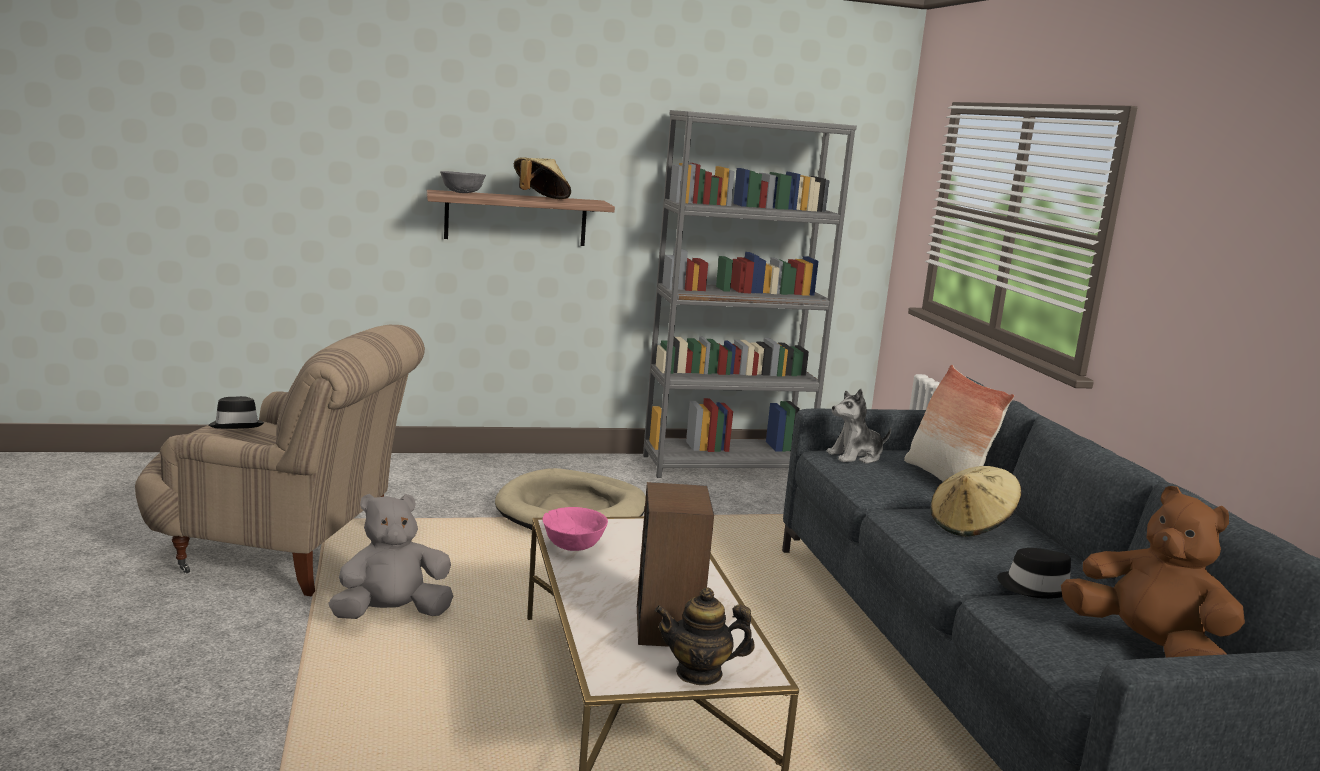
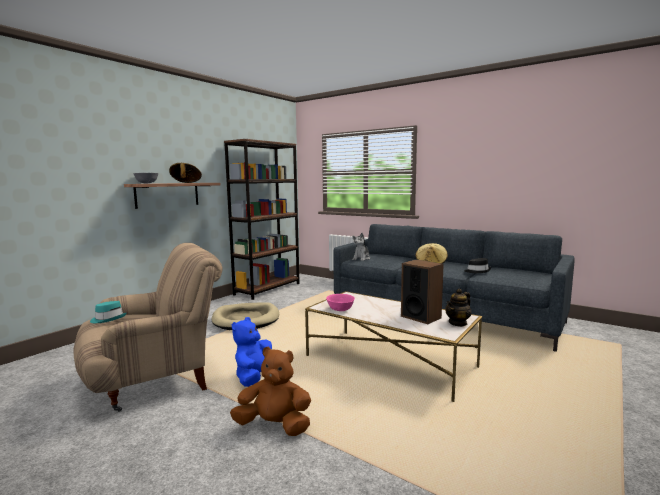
camera: 40 degrees left, 5 degrees down
black hat [208,396,265,429] -> turquoise hat [90,301,127,323]
grey plush toy [328,494,453,619] -> blue plush toy [232,317,272,387]
grey bookcase [643,110,857,478] -> brown bookcase [224,139,300,300]
pillow [904,365,1014,482] -> none
brown plush toy [1061,486,1245,657] -> brown plush toy moved to [230,347,311,436]

